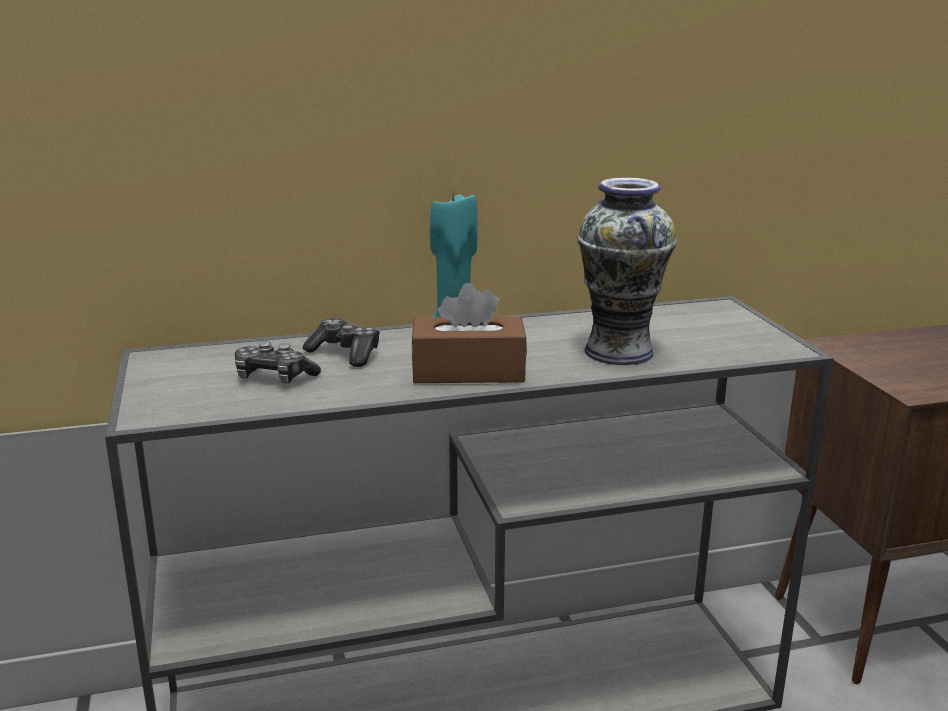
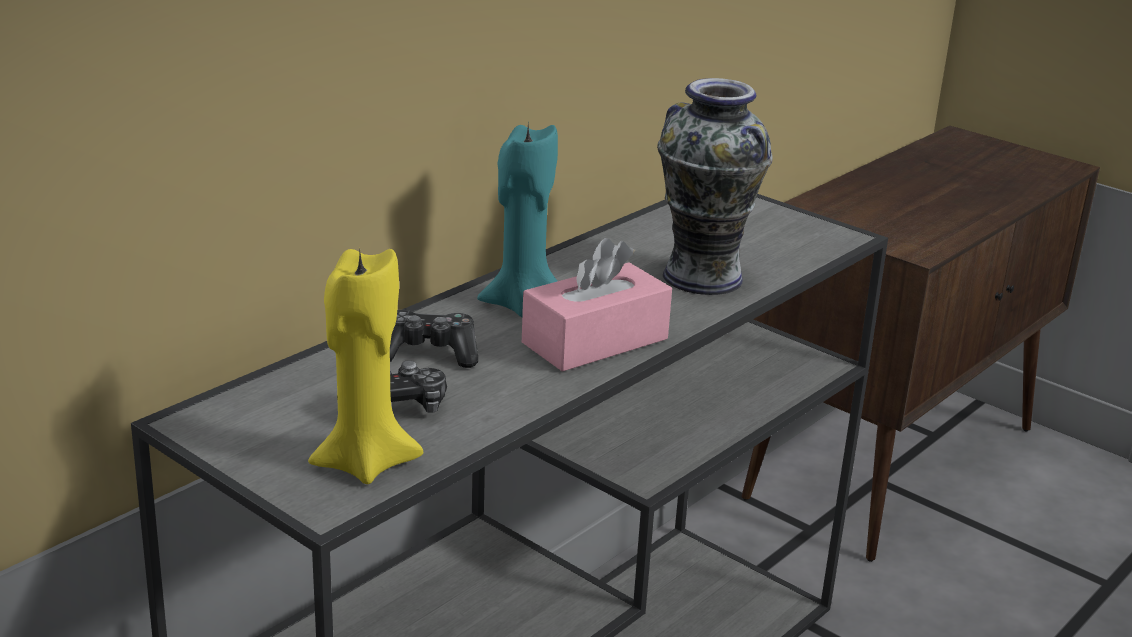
camera: 35 degrees left, 5 degrees up
brown tissue box [411,283,527,383] -> pink tissue box [522,238,672,372]
none -> yellow candle [308,249,423,484]

